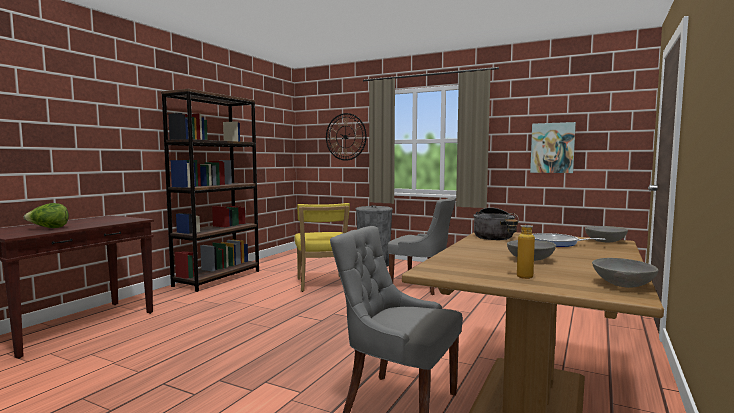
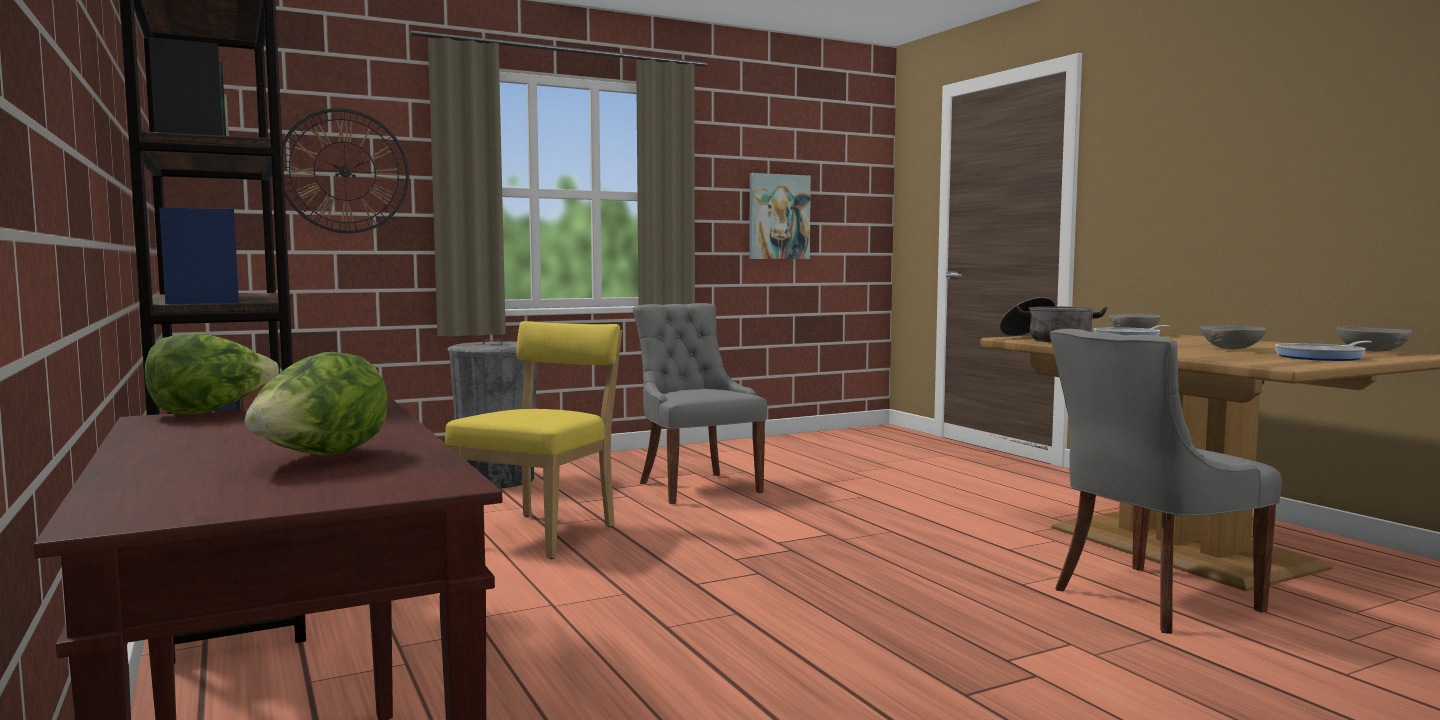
camera: 55 degrees left, 0 degrees up
yellow chair [295,203,350,292] -> yellow chair turned 90 degrees counterclockwise [445,321,622,559]
grey chair [387,197,456,295] -> grey chair turned 90 degrees counterclockwise [633,303,767,504]
bottle [505,213,535,279] -> frying pan [1275,341,1372,361]
none -> lettuce [145,333,279,414]

